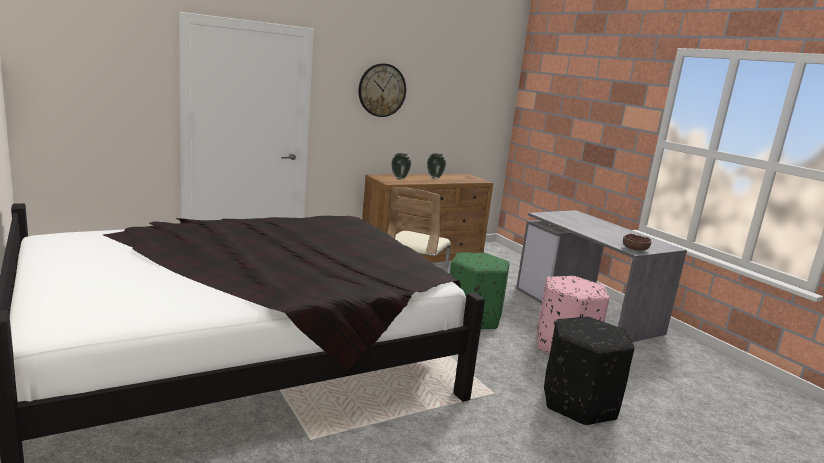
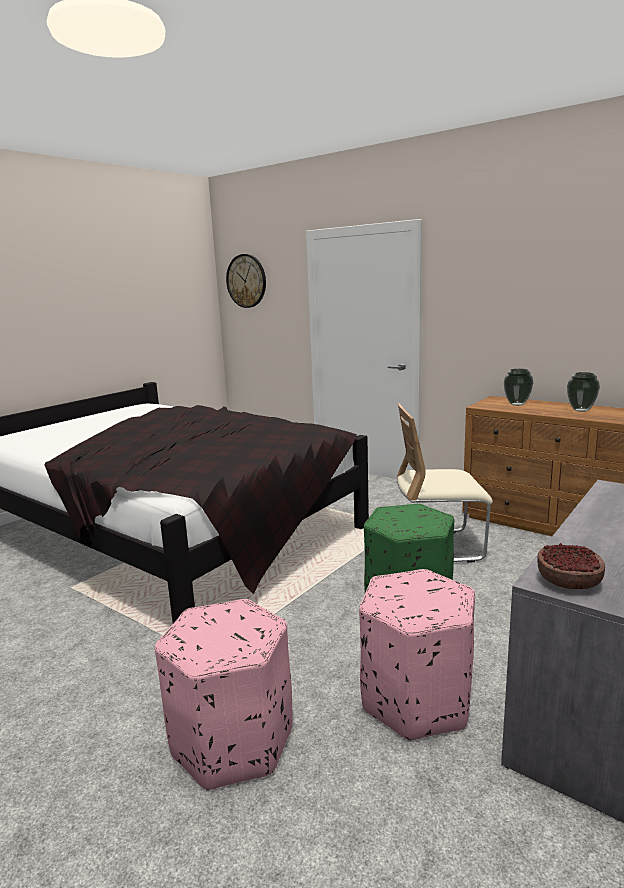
camera: 70 degrees right, 0 degrees up
wall clock [358,63,406,117] -> wall clock moved to [226,254,266,308]
black ottoman [544,317,634,426] -> pink ottoman [155,599,292,791]

